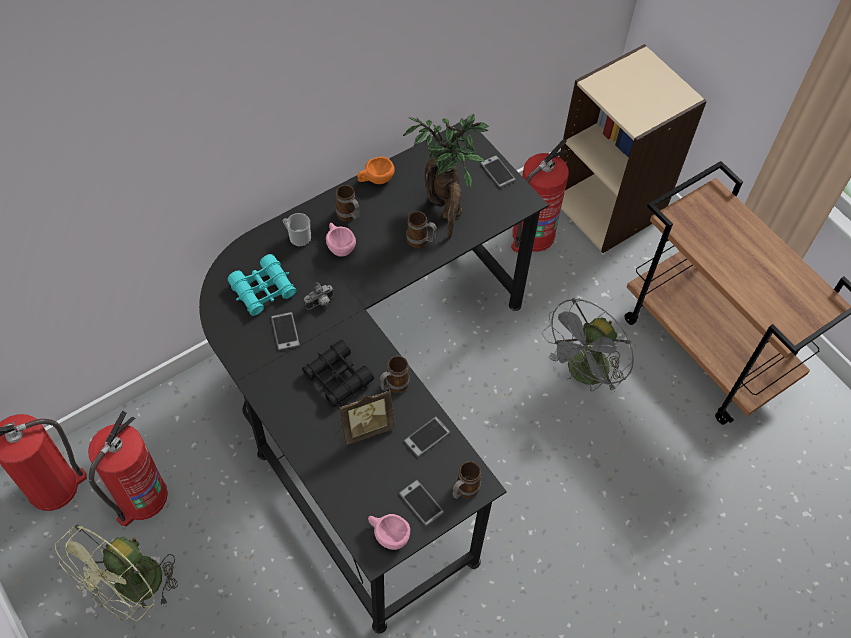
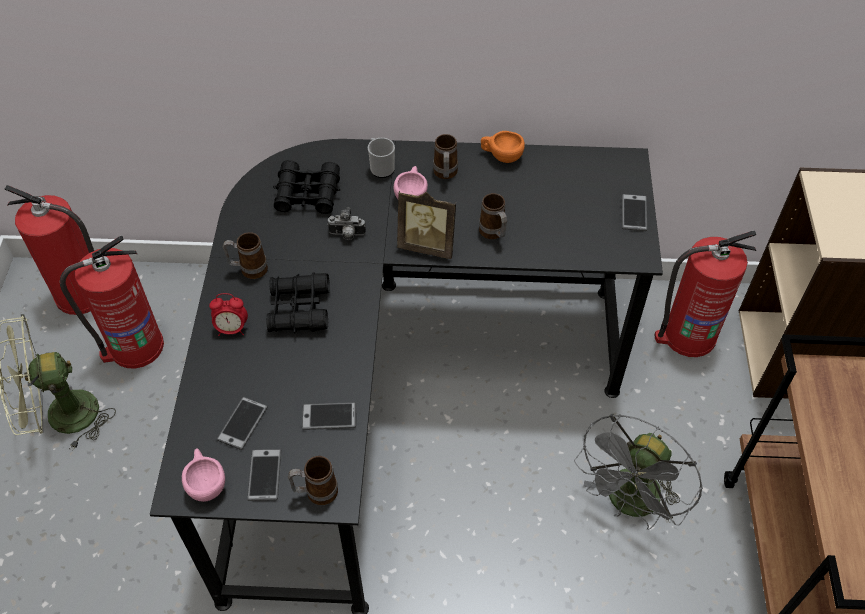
camera: 40 degrees right, 5 degrees down
turquoise binoculars [228,254,296,316] -> black binoculars [273,160,340,214]
phone [271,312,300,351] -> phone moved to [217,397,268,450]
picture frame [339,389,394,445] -> picture frame moved to [397,191,456,259]
mug [380,356,410,393] -> mug moved to [223,232,268,279]
potted plant [403,114,489,238] -> none
grey fan [542,298,634,392] -> grey fan turned 45 degrees counterclockwise [574,414,703,530]
none -> alarm clock [209,293,248,336]

